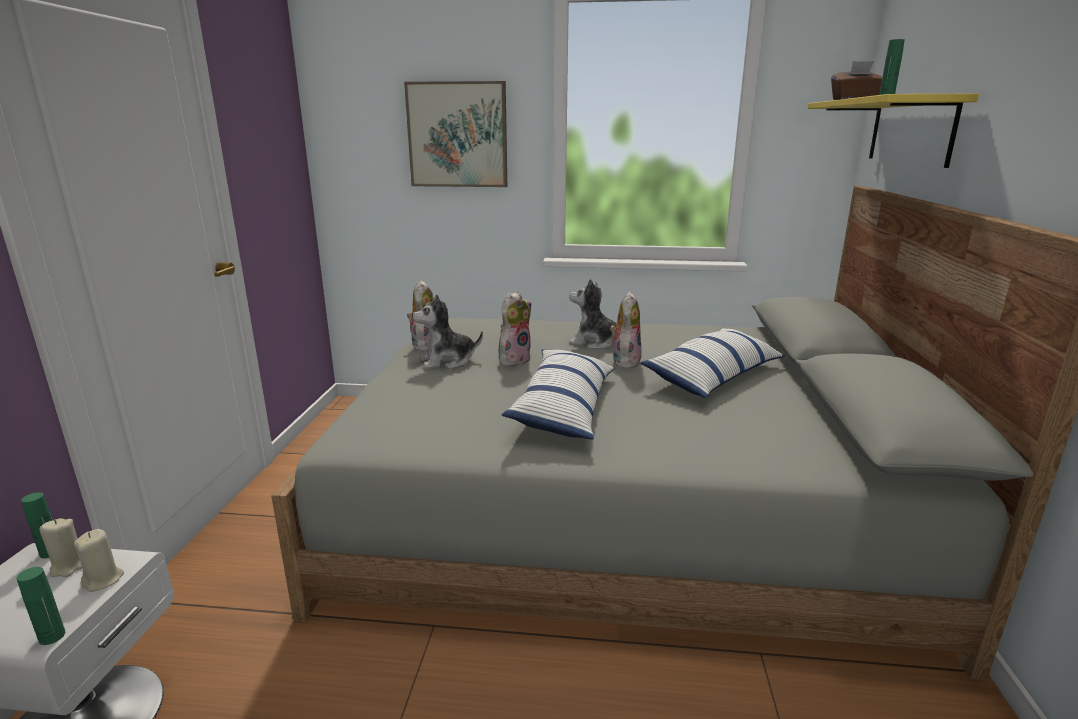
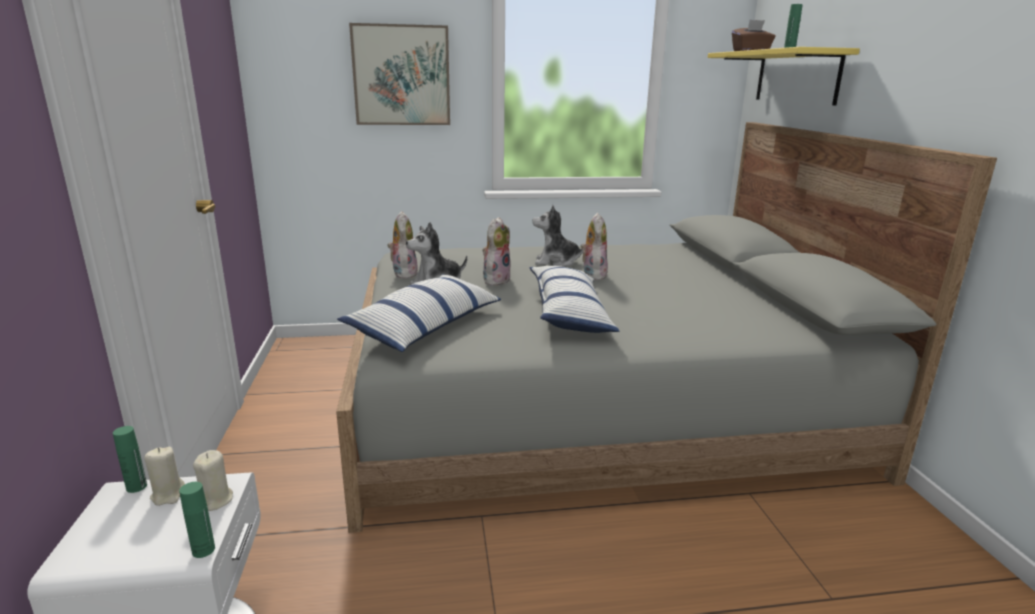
camera: 15 degrees left, 0 degrees up
pillow [640,328,785,398] -> pillow moved to [337,274,501,352]

